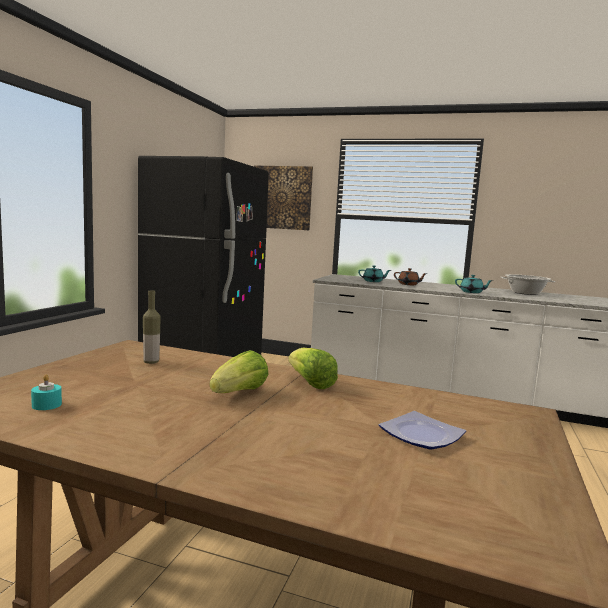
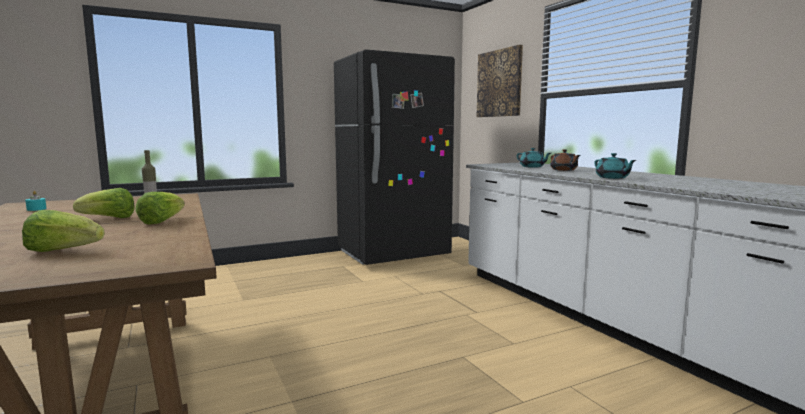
camera: 45 degrees right, 0 degrees up
plate [379,411,466,450] -> lettuce [22,210,105,252]
cooking pot [501,274,555,295] -> none

